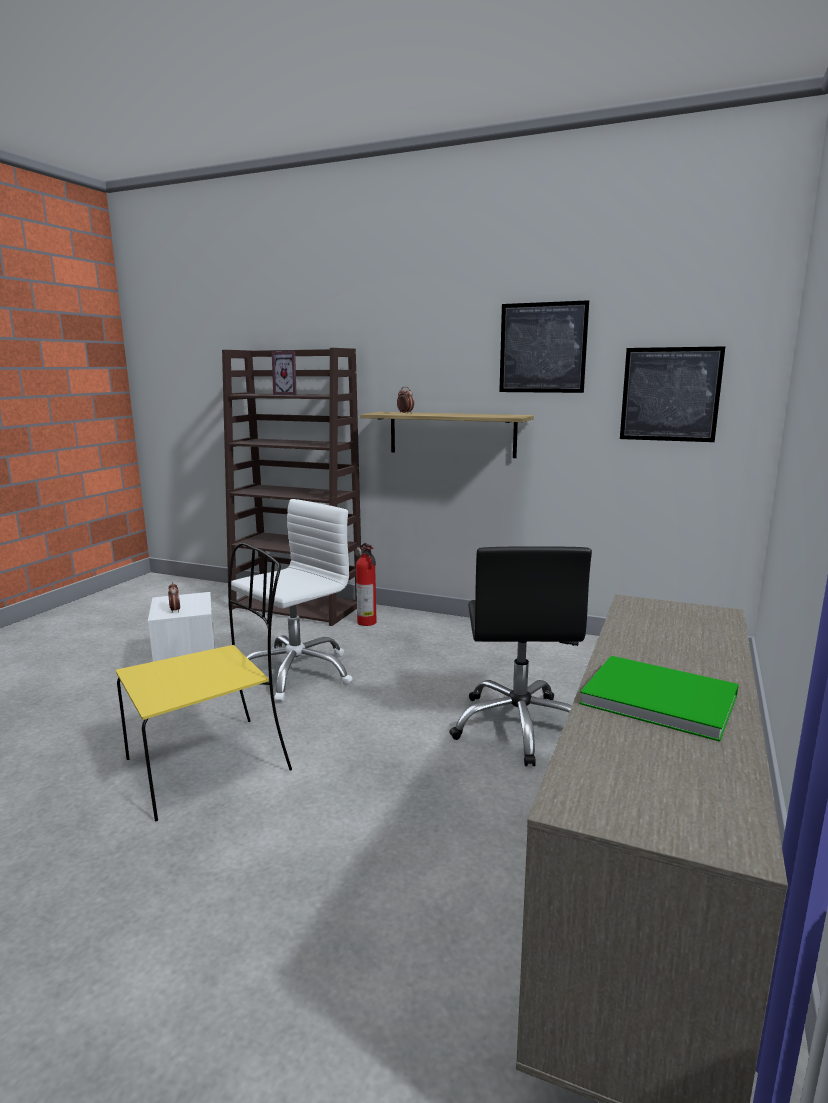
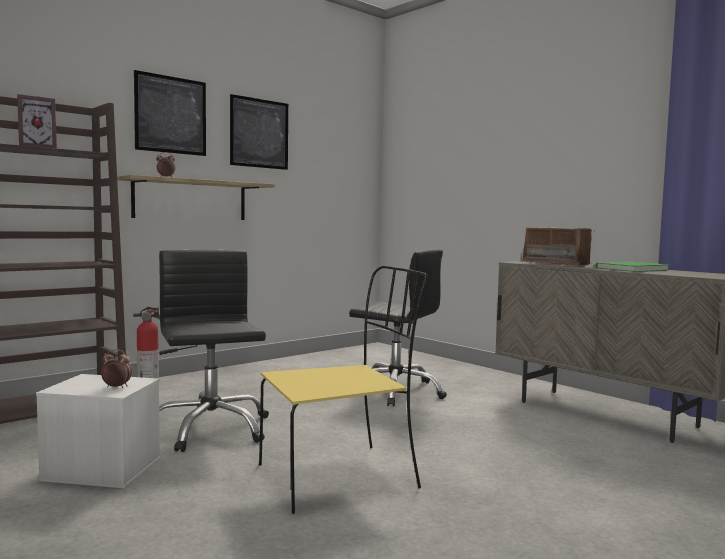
camera: 65 degrees left, 10 degrees down
yellow chair [116,543,292,822] -> yellow chair turned 75 degrees clockwise [259,266,428,514]
white office chair [231,499,352,702] -> black office chair [159,250,269,452]
picture [620,346,725,442] -> picture moved to [134,70,206,156]
none -> radio [521,227,594,266]

